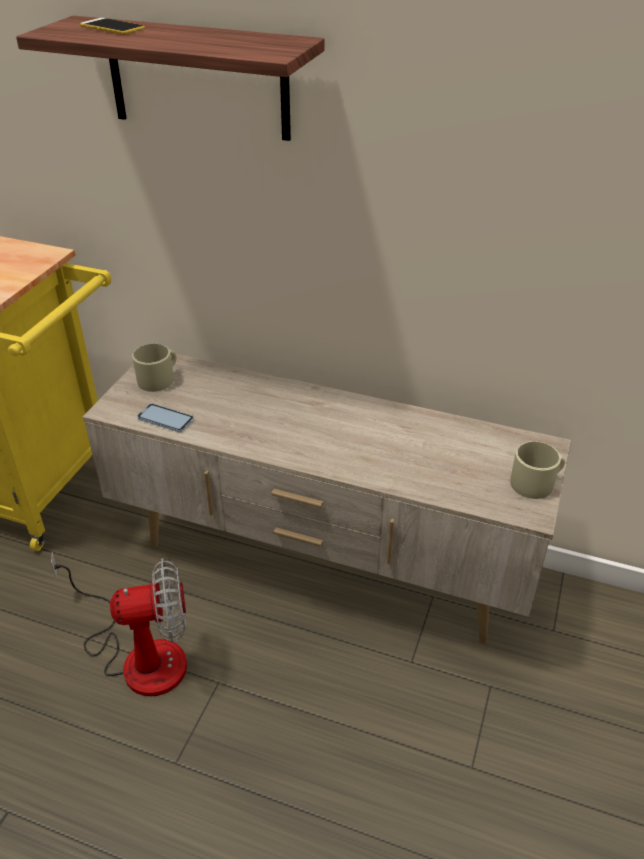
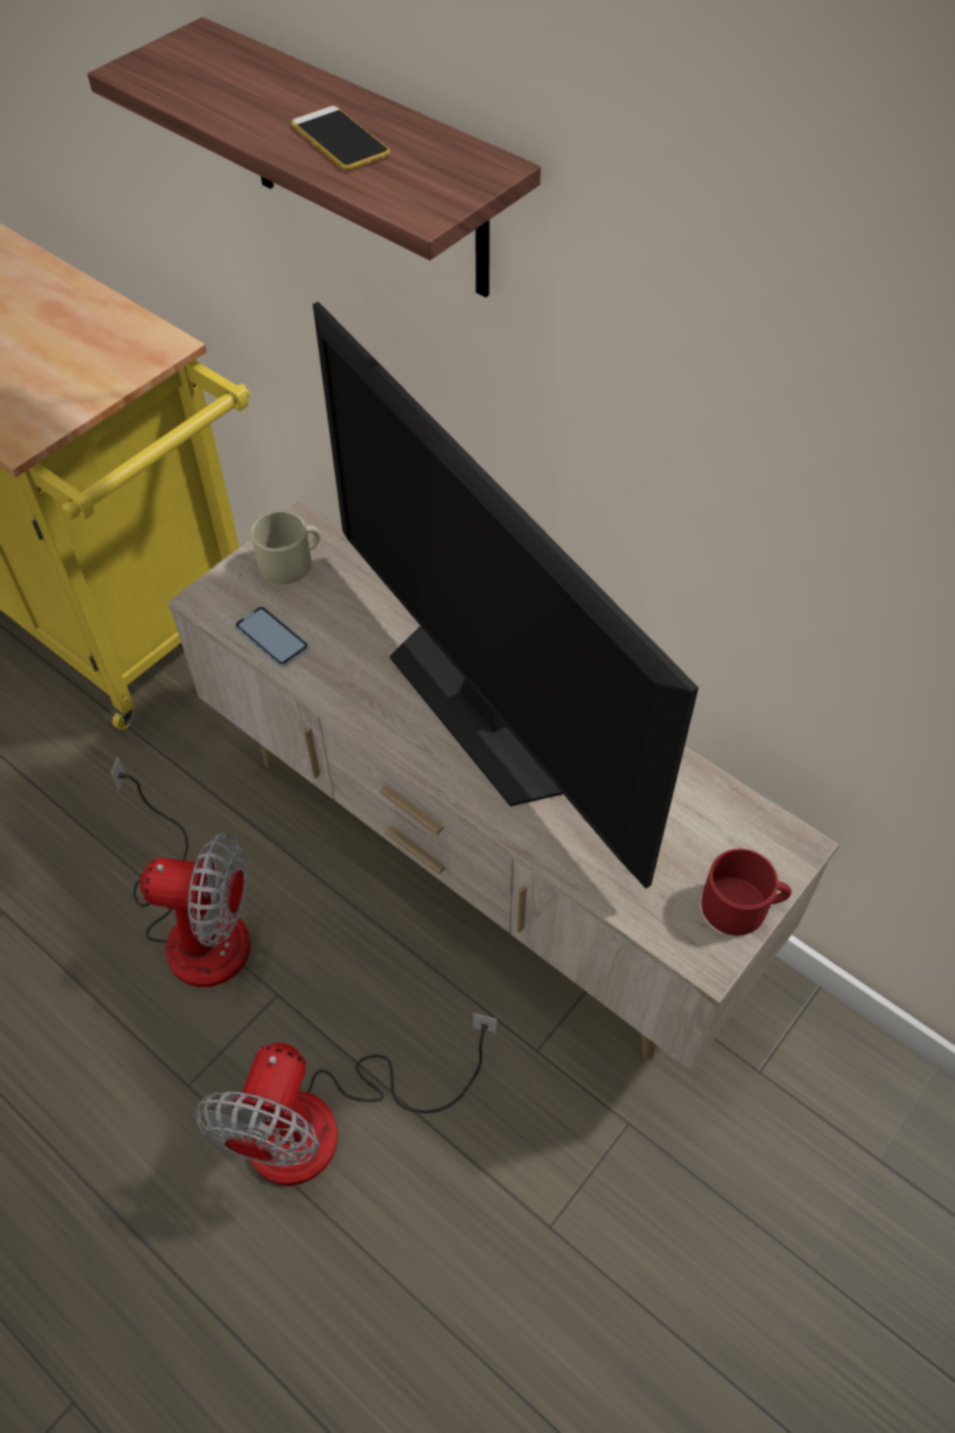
camera: 20 degrees right, 15 degrees up
phone [80,18,145,35] -> phone moved to [291,106,390,171]
beige mug [510,441,565,499] -> red mug [701,849,792,936]
none -> fan [195,1013,497,1186]
none -> television [313,302,699,889]

